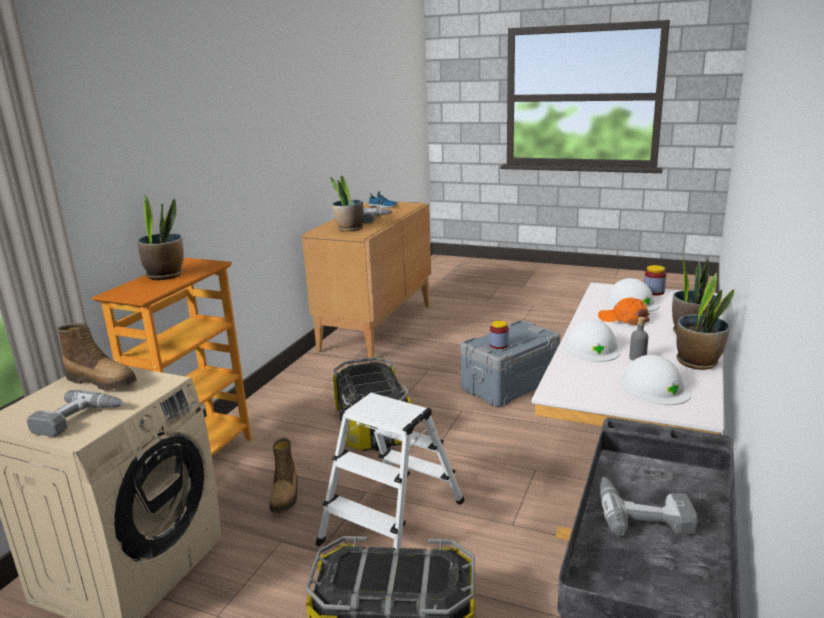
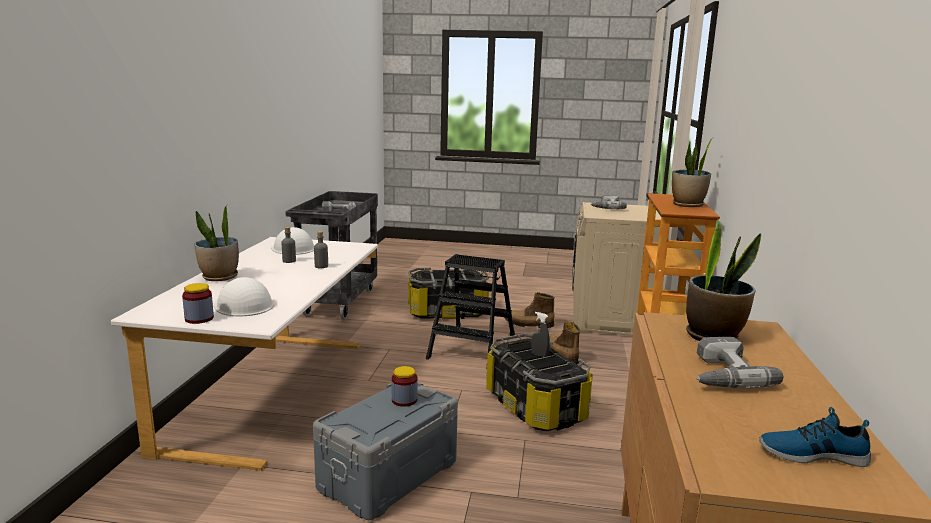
camera: 165 degrees right, 5 degrees down
boot [56,323,137,390] -> boot moved to [504,292,555,328]
white step ladder [316,391,465,550] -> black step ladder [426,254,515,360]
white hard hat [564,319,620,362] -> grey bottle [314,231,328,268]
orange cap [598,298,650,325] -> none
potted plant [676,273,735,370] -> none
none -> grey spray bottle [531,312,550,357]

